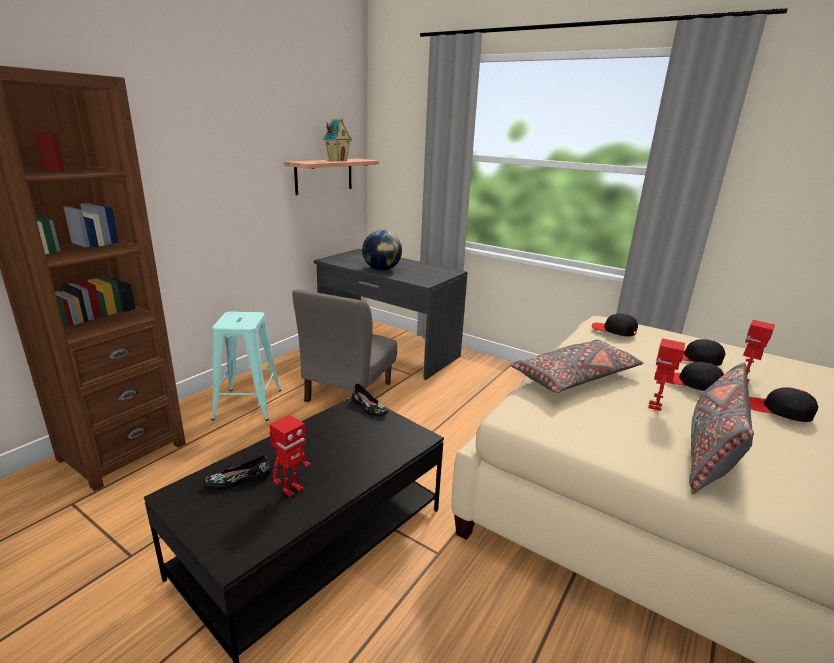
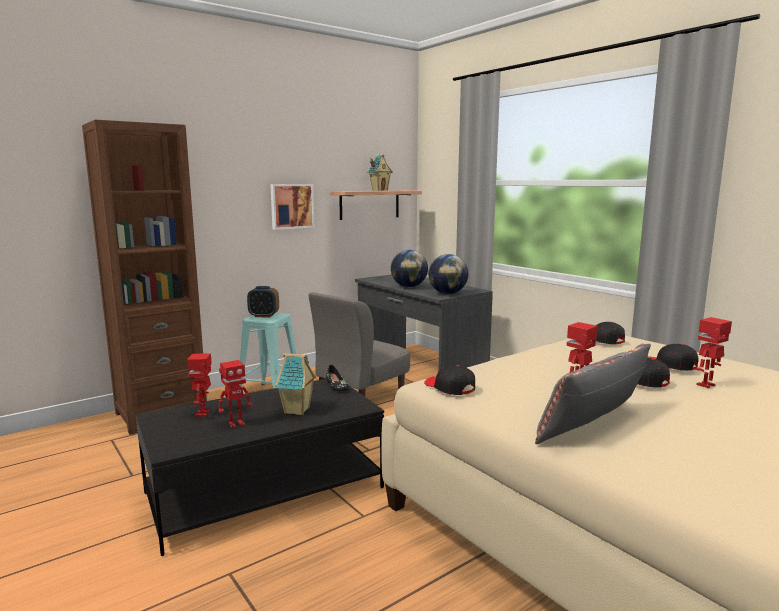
camera: 20 degrees right, 10 degrees down
black shoe [204,455,271,490] -> toy robot [187,353,212,417]
grey pillow [510,340,643,393] -> none
black cap [749,387,818,422] -> black cap moved to [424,364,475,395]
none -> alarm clock [247,286,279,318]
none -> picture [270,184,314,230]
none -> toy house [275,353,316,415]
none -> globe [428,254,468,294]

